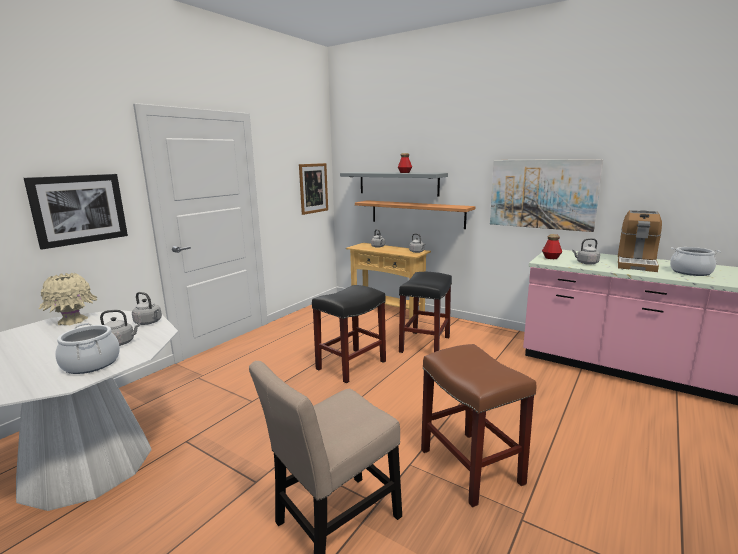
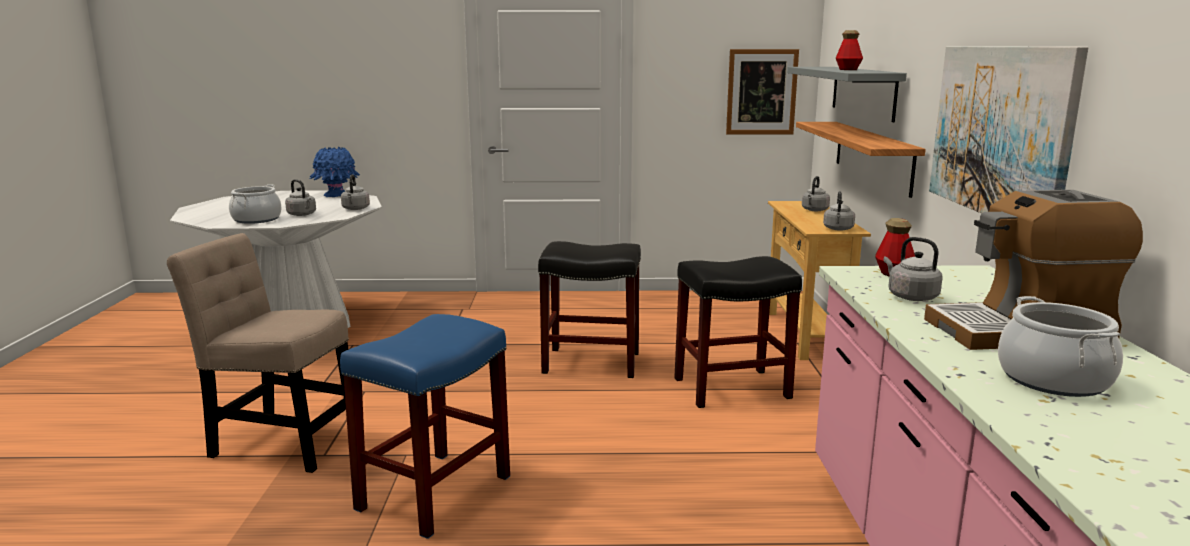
camera: 55 degrees right, 0 degrees up
picture [24,174,128,250] -> none
beige vase [38,272,98,326] -> blue vase [310,147,360,197]
brown stool [421,344,536,508] -> blue stool [340,314,510,539]

